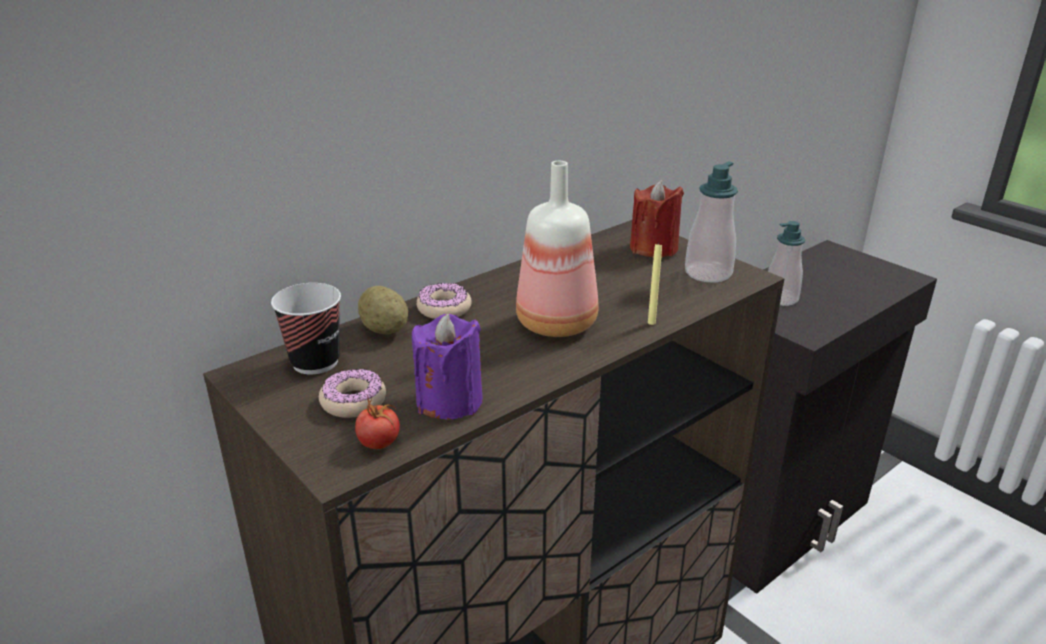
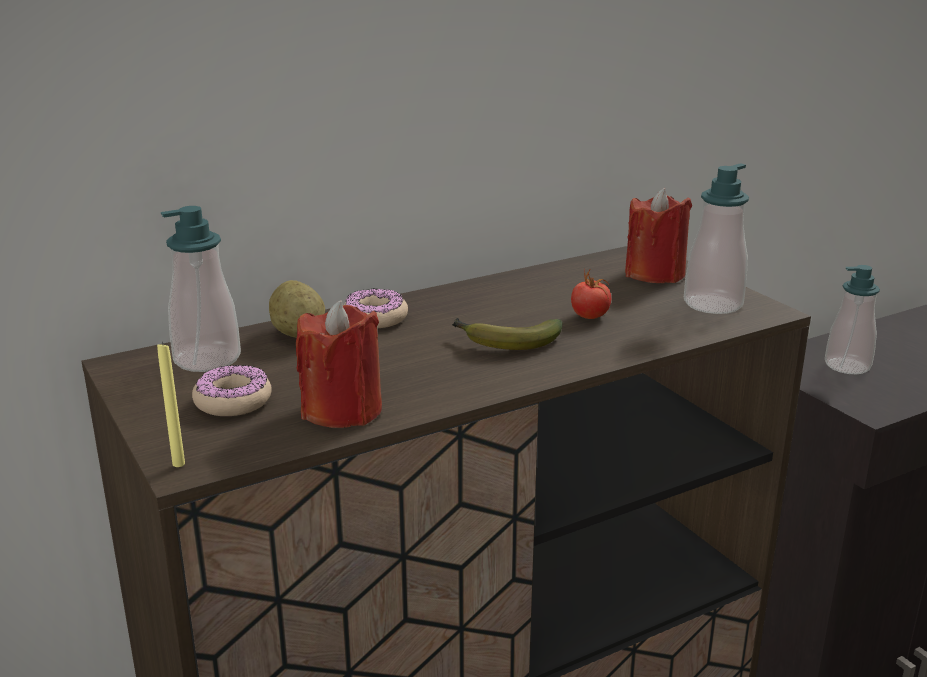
camera: 10 degrees right, 5 degrees down
cup [271,283,341,374] -> soap dispenser [161,206,241,372]
tomato [355,395,400,449] -> tomato moved to [571,268,611,319]
purple candle [412,314,483,420] -> red candle [296,300,382,428]
bottle [516,161,598,337] -> banana [452,318,563,350]
yellow candle [648,242,662,325] -> yellow candle moved to [157,341,185,467]

